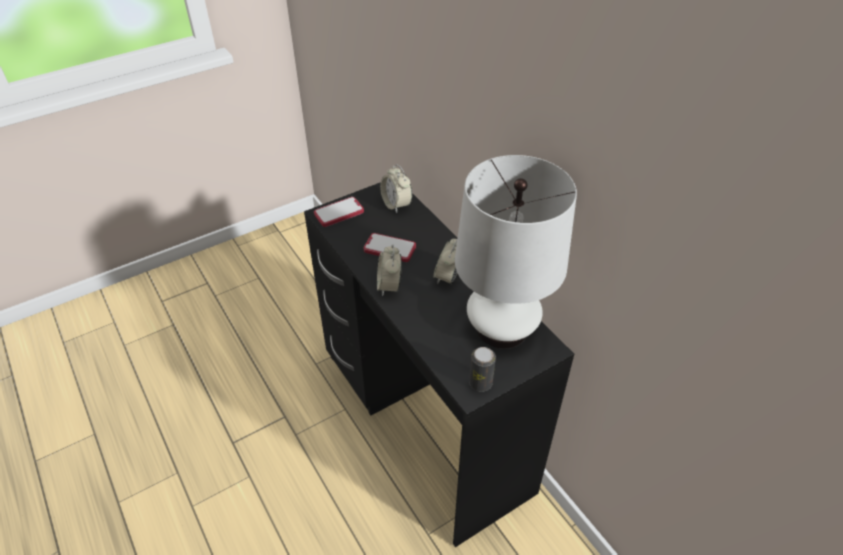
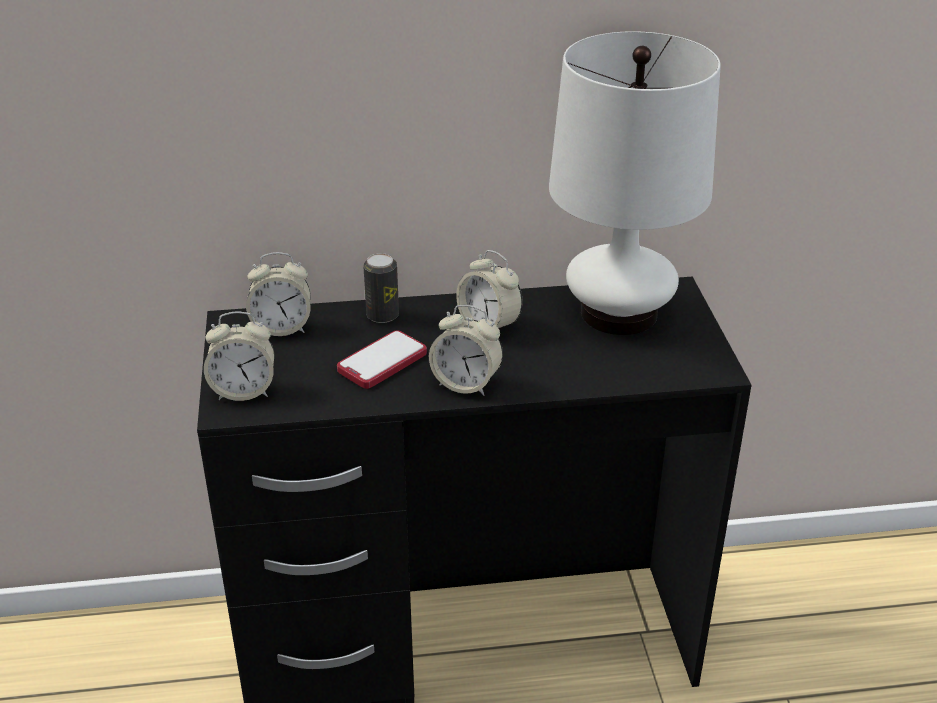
camera: 65 degrees left, 10 degrees down
phone [314,197,364,227] -> alarm clock [204,311,274,401]
can [469,347,496,392] -> can moved to [363,253,399,323]

